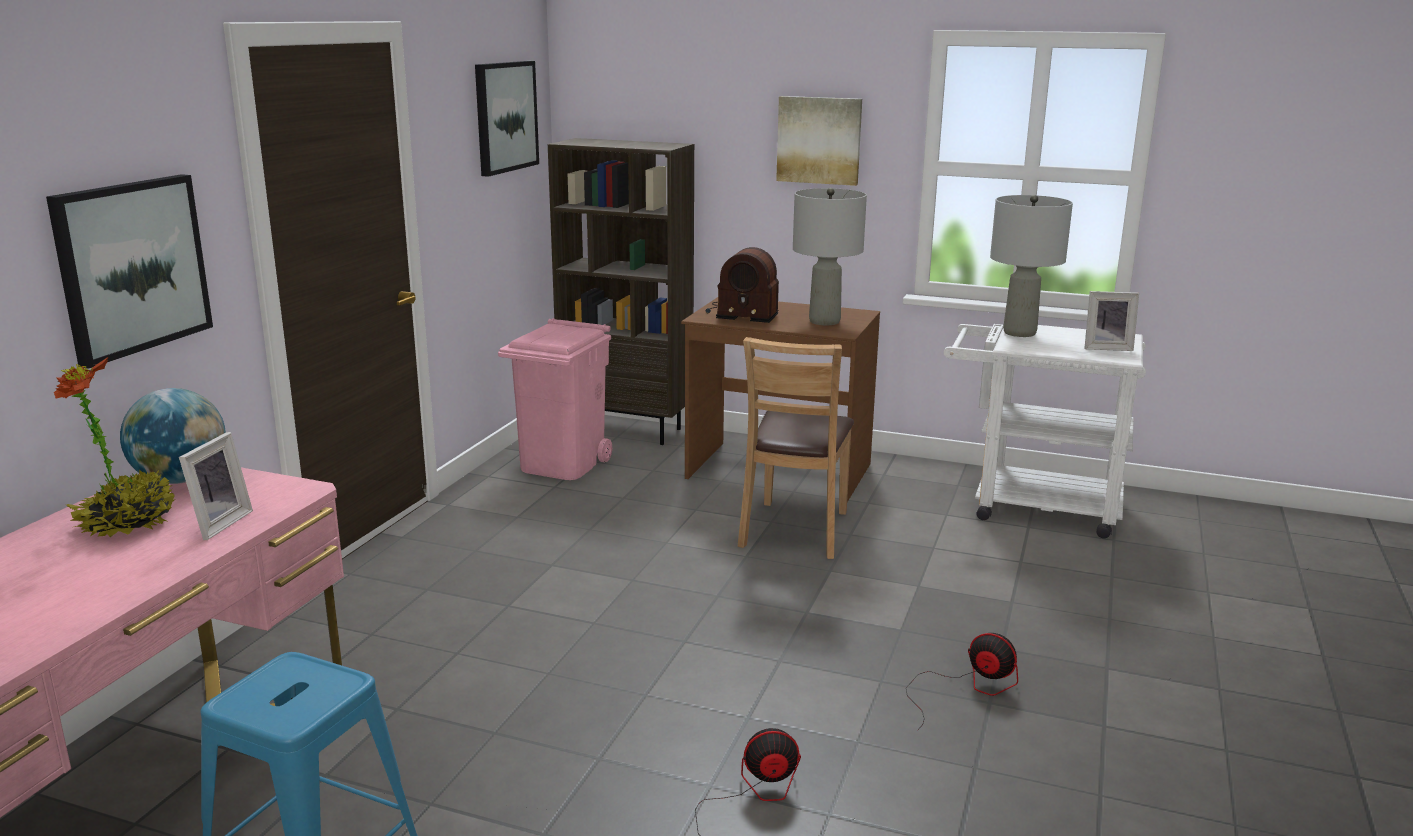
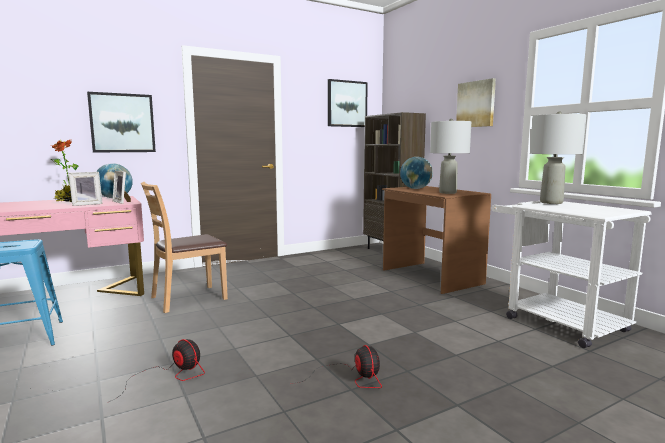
camera: 40 degrees right, 10 degrees down
pink trash can [498,318,612,480] -> none
radio [706,247,779,323] -> globe [400,157,433,189]
brown chair [738,337,854,559] -> brown chair moved to [141,182,228,313]
picture frame [1084,291,1139,351] -> picture frame moved to [112,171,131,204]

